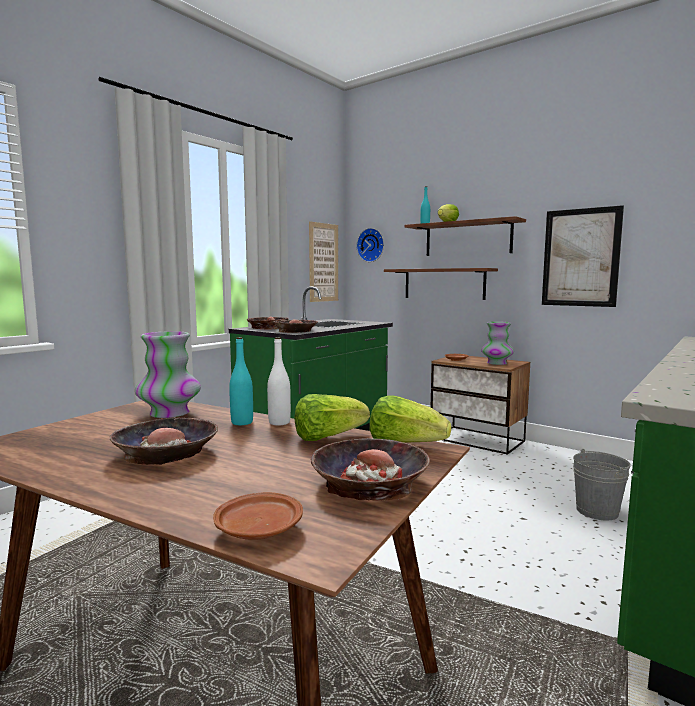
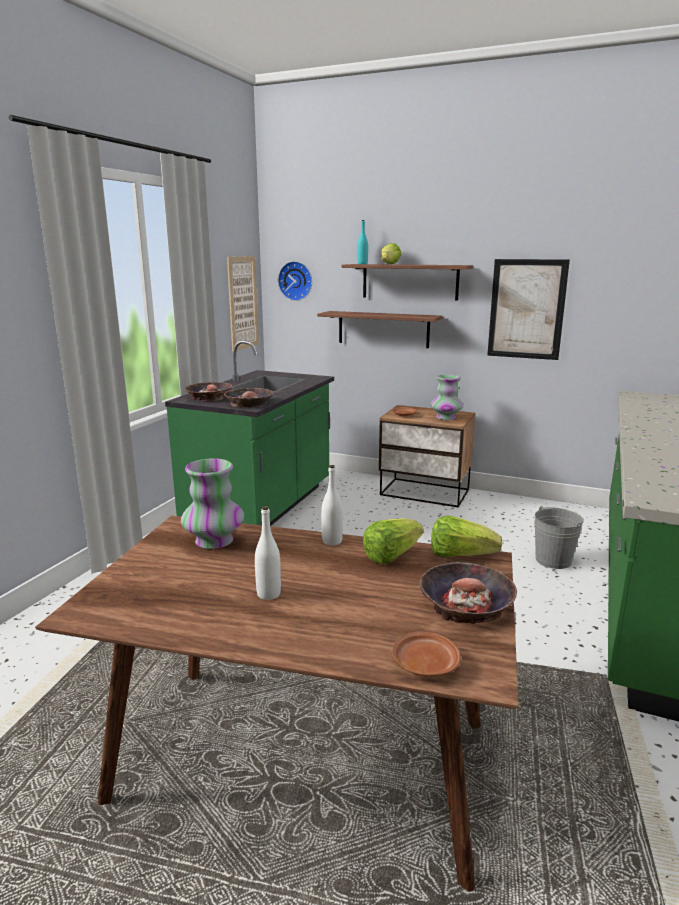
camera: 15 degrees left, 10 degrees up
bowl [110,417,218,465] -> white bottle [255,506,281,600]
turquoise bottle [229,337,253,425] -> none

